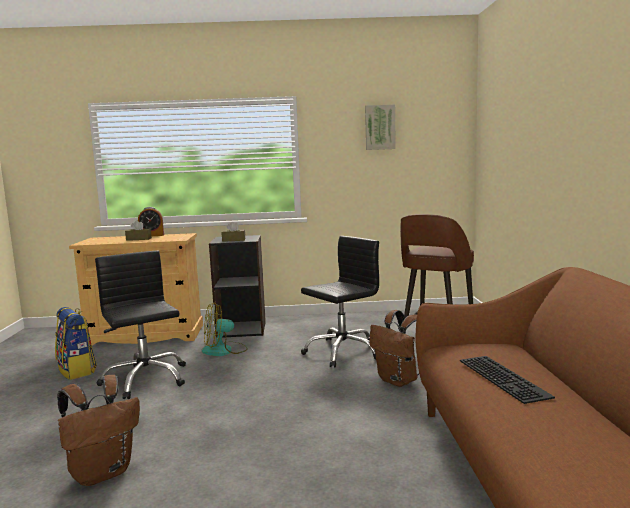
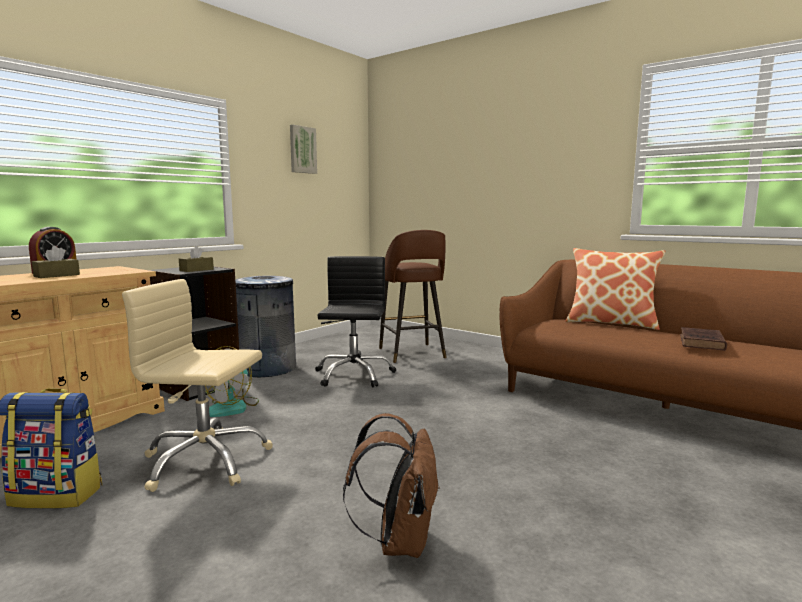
camera: 50 degrees left, 0 degrees up
black office chair [95,250,186,399] -> beige office chair [122,279,273,492]
brown backpack [369,310,419,387] -> none
keyboard [460,356,555,404] -> none
none -> grey trash can [235,276,296,377]
none -> pillow [566,248,665,330]
none -> brown book [680,327,727,351]

